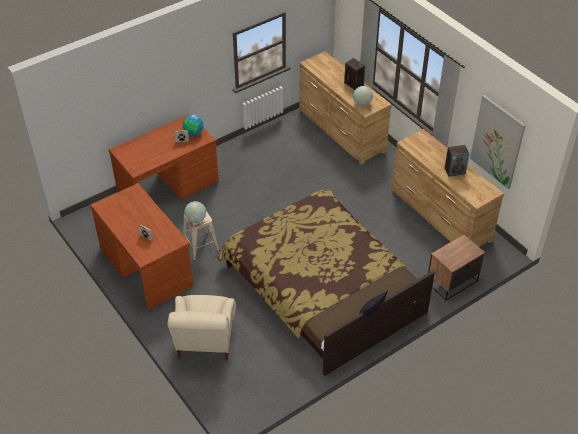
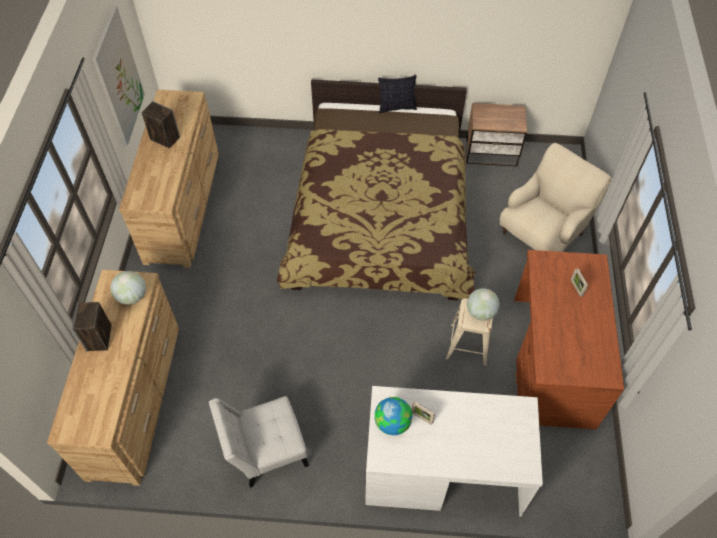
camera: 140 degrees left, 10 degrees up
brown desk [108,114,219,201] -> white desk [365,386,543,517]
nightstand [428,234,485,301] -> nightstand moved to [466,103,527,166]
none -> white chair [209,396,309,488]

